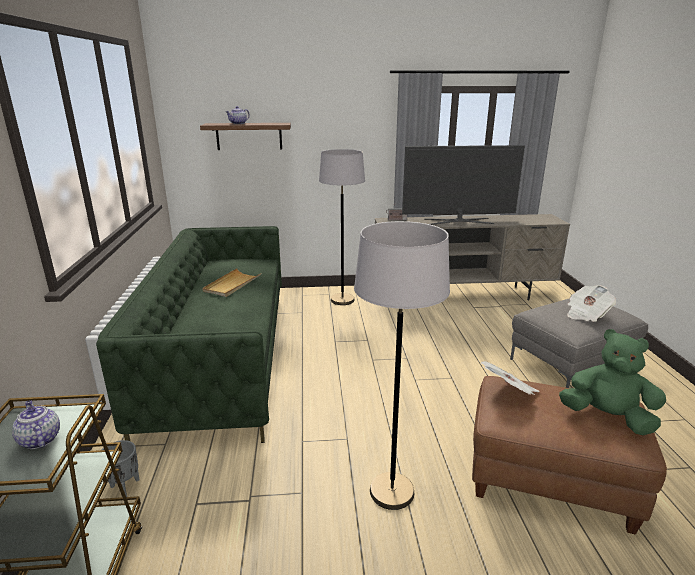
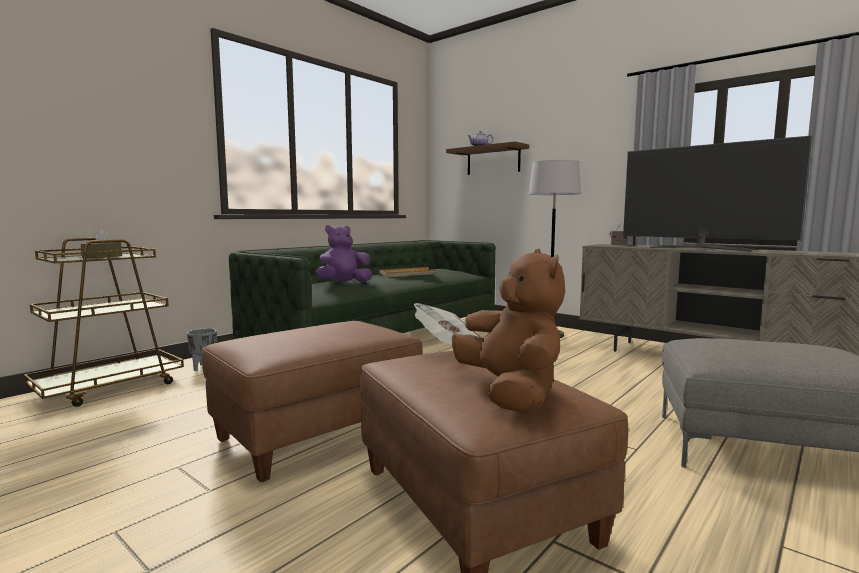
camera: 45 degrees right, 15 degrees down
teapot [12,400,60,449] -> brown tissue box [81,229,122,258]
grey floor lamp [354,221,450,510] -> brown ottoman [202,321,423,482]
green plush toy [559,329,666,435] -> brown plush toy [452,249,565,413]
newspaper [567,285,616,322] -> none
none -> purple plush toy [316,225,372,282]

